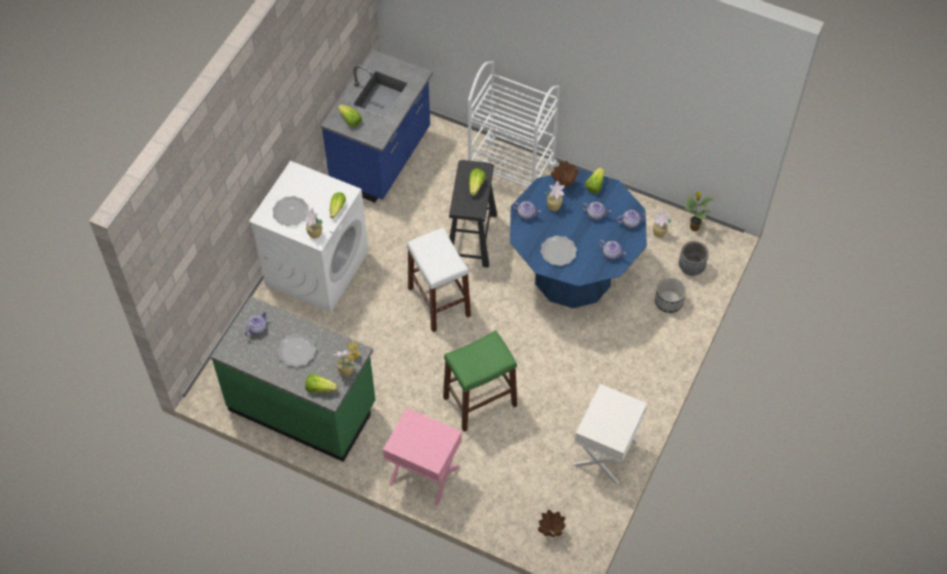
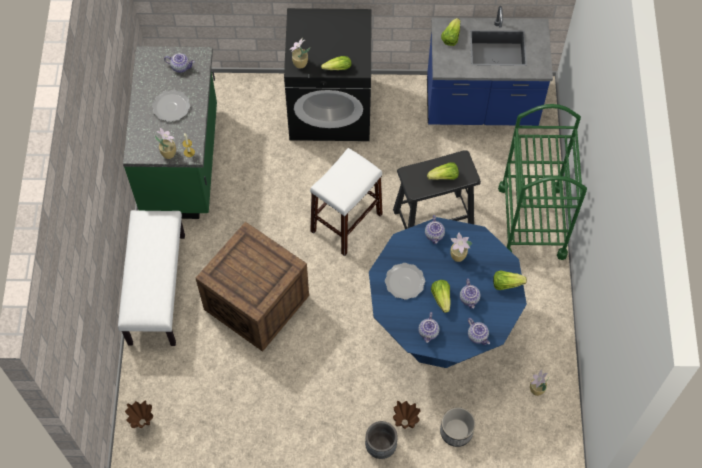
camera: 65 degrees right, 5 degrees up
white washing machine [249,161,368,313] -> black washing machine [284,8,372,141]
plate [272,196,309,226] -> none
lettuce [305,374,337,393] -> lettuce moved to [431,280,451,313]
pink nightstand [383,408,462,506] -> white bench [118,210,185,346]
green stool [443,331,517,432] -> crate [196,222,309,352]
white cart [468,61,560,188] -> green cart [498,104,587,260]
brown vase [551,161,579,188] -> brown vase moved to [393,401,421,429]
white nightstand [573,384,647,484] -> none
grey planter [679,241,709,276] -> grey planter moved to [365,421,398,459]
potted plant [684,191,714,231] -> none

